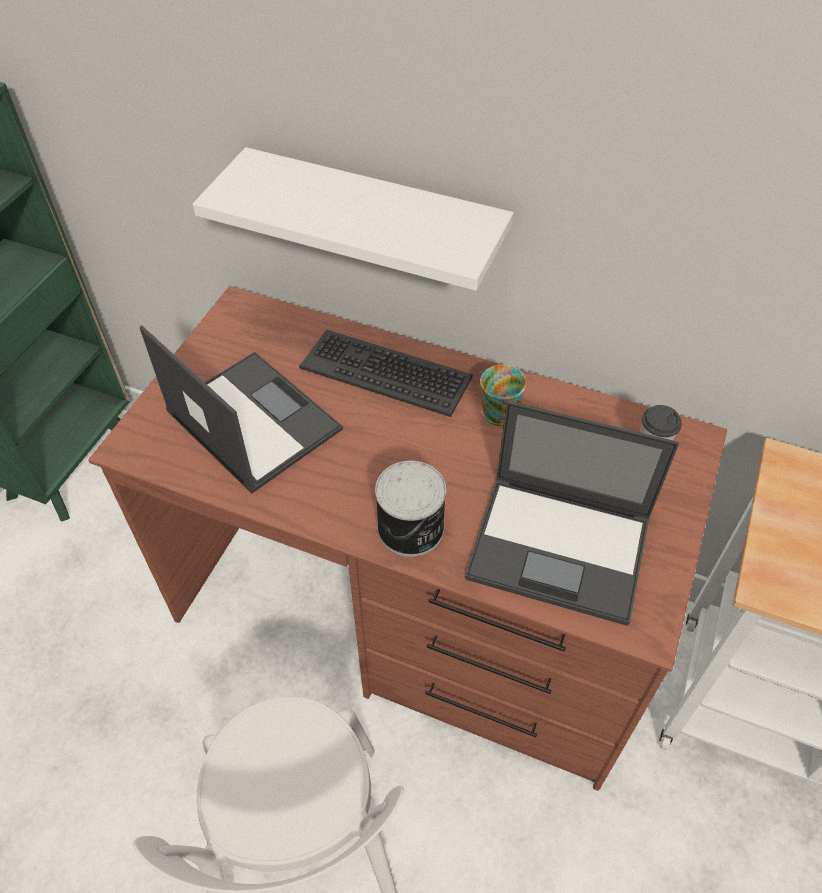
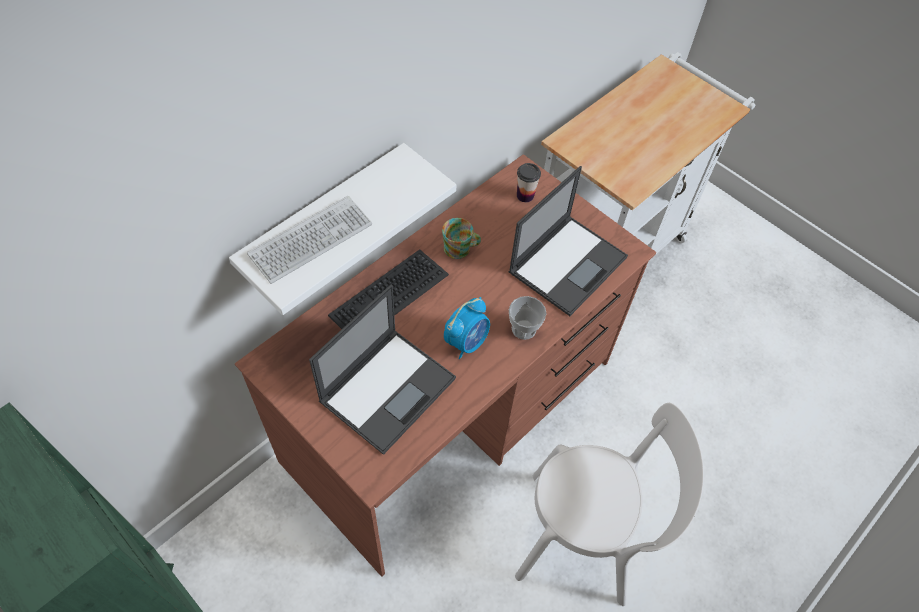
camera: 70 degrees left, 5 degrees up
laptop [140,325,343,494] -> laptop turned 150 degrees clockwise [309,285,456,455]
can [375,461,447,557] -> cup [509,296,547,340]
none -> keyboard [247,196,372,284]
none -> alarm clock [444,297,490,359]

